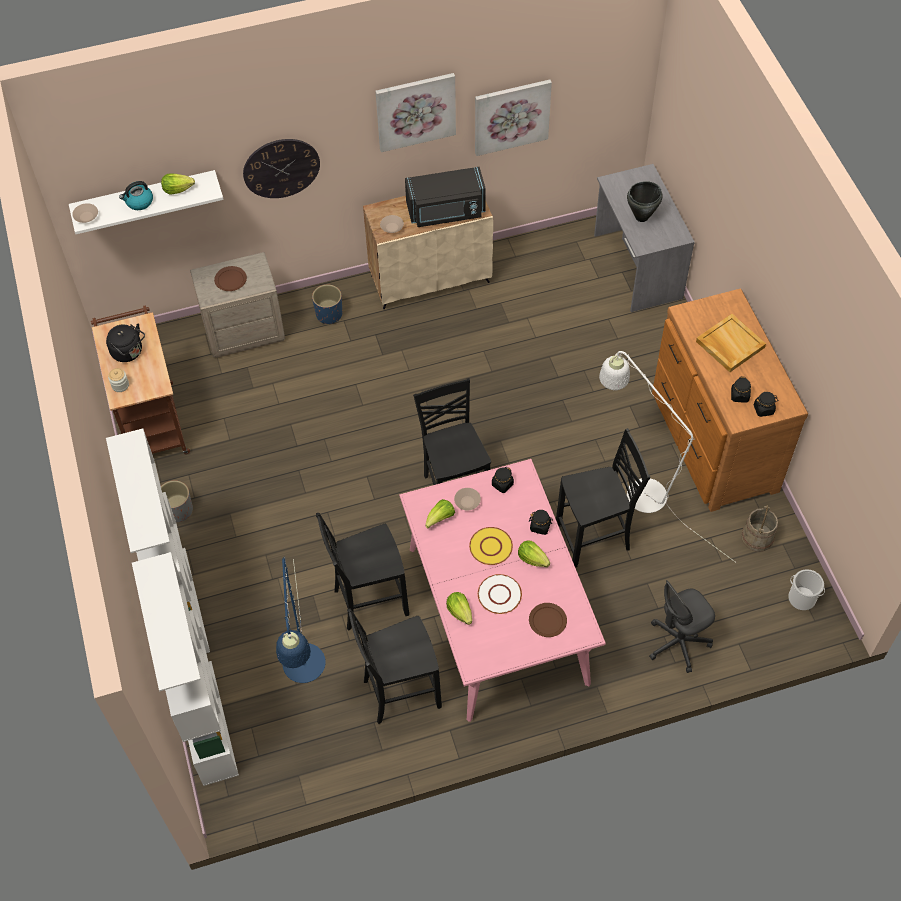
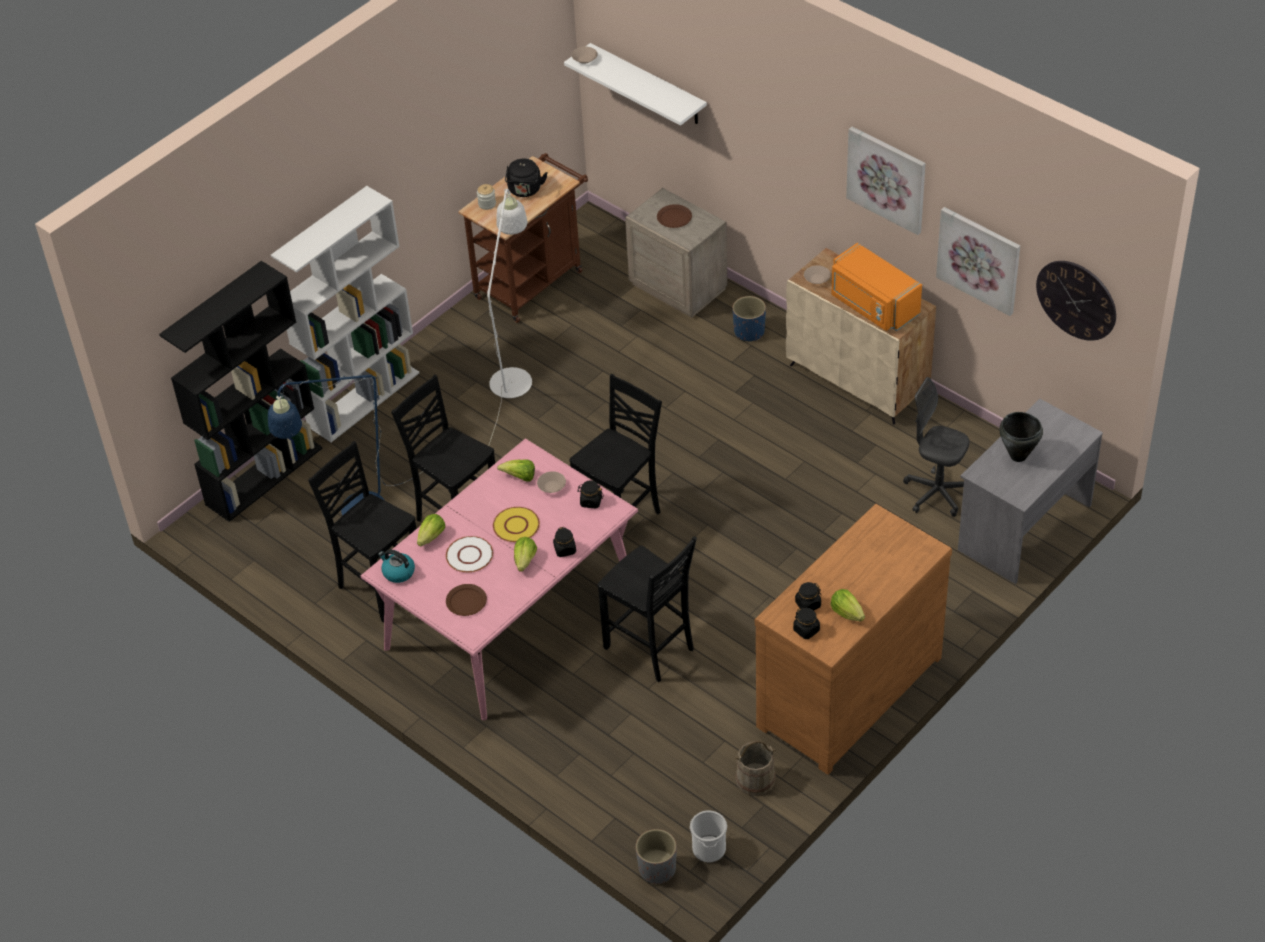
camera: 60 degrees right, 10 degrees down
kettle [119,181,153,210] -> kettle moved to [378,550,415,583]
white bookcase [132,552,239,786] -> black bookcase [159,261,323,522]
lettuce [161,173,195,194] -> lettuce moved to [831,589,865,622]
grey planter [161,480,193,522] -> grey planter moved to [636,829,676,885]
wall clock [243,139,320,198] -> wall clock moved to [1036,261,1116,341]
black microwave [405,167,486,227] -> orange microwave [831,243,922,331]
white floor lamp [599,351,735,562] -> white floor lamp moved to [487,189,532,444]
grey office chair [649,580,715,673] -> grey office chair moved to [903,377,969,517]
beige tray [696,314,766,372] -> none

